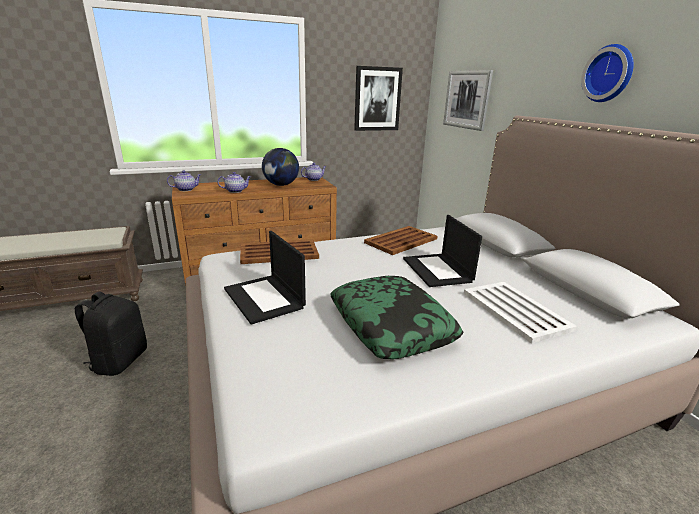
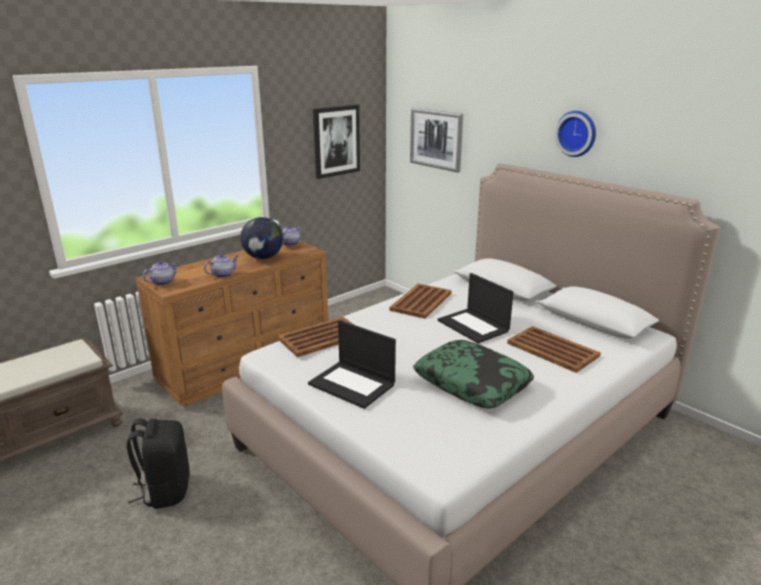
camera: 20 degrees left, 0 degrees up
white tray [464,282,577,344] -> brown tray [507,326,601,373]

